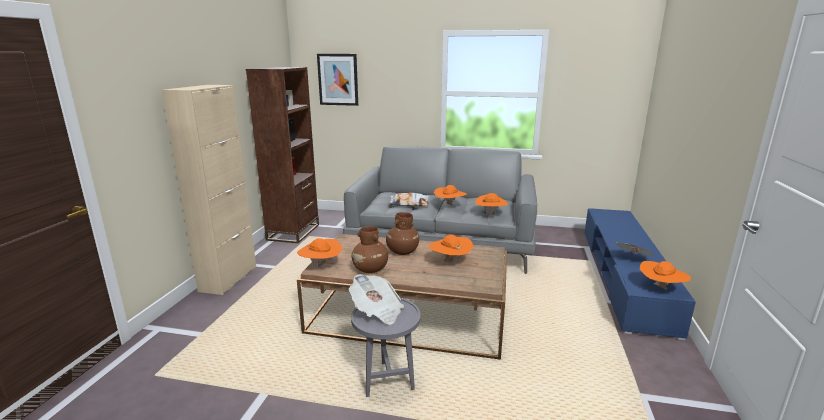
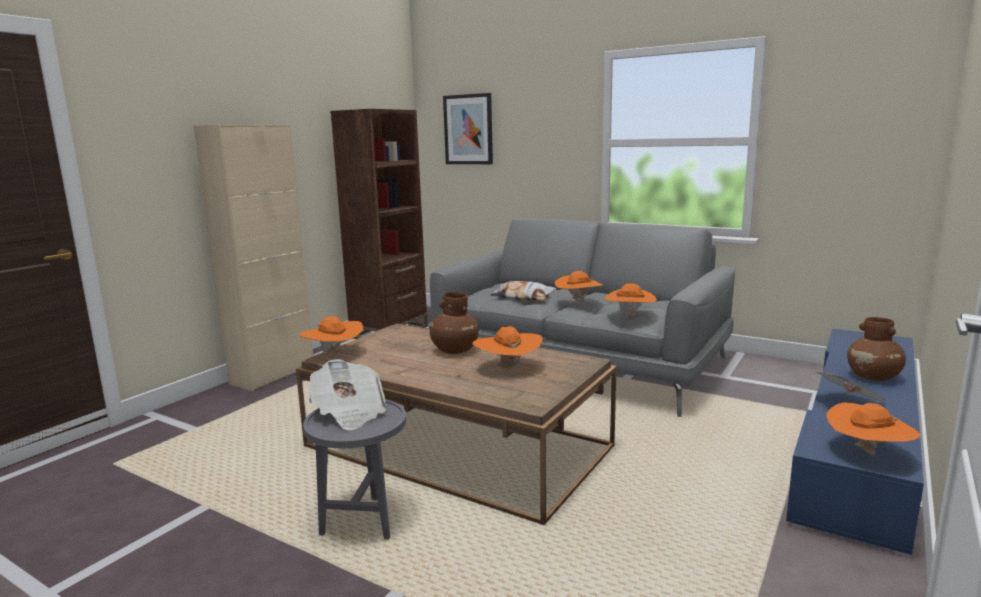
camera: 20 degrees right, 5 degrees down
brown vase [352,226,388,273] -> brown vase moved to [847,317,906,381]

